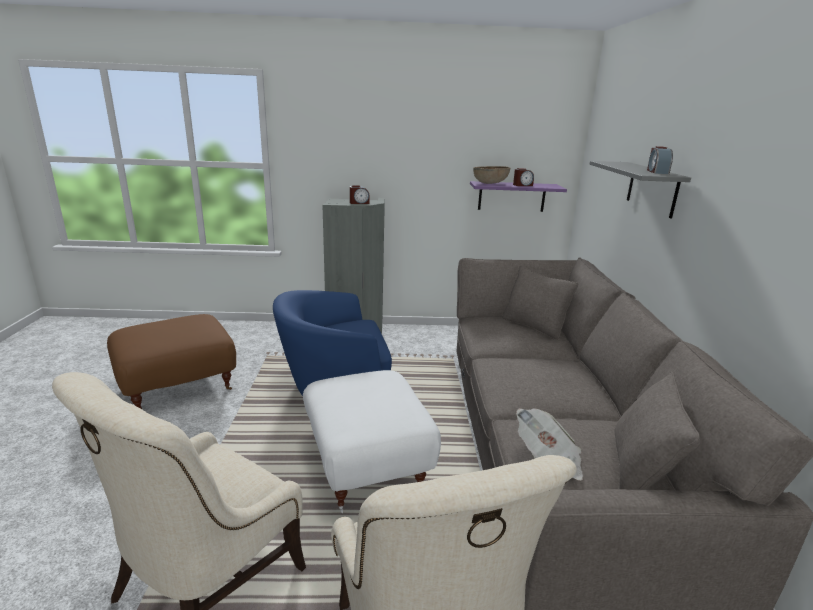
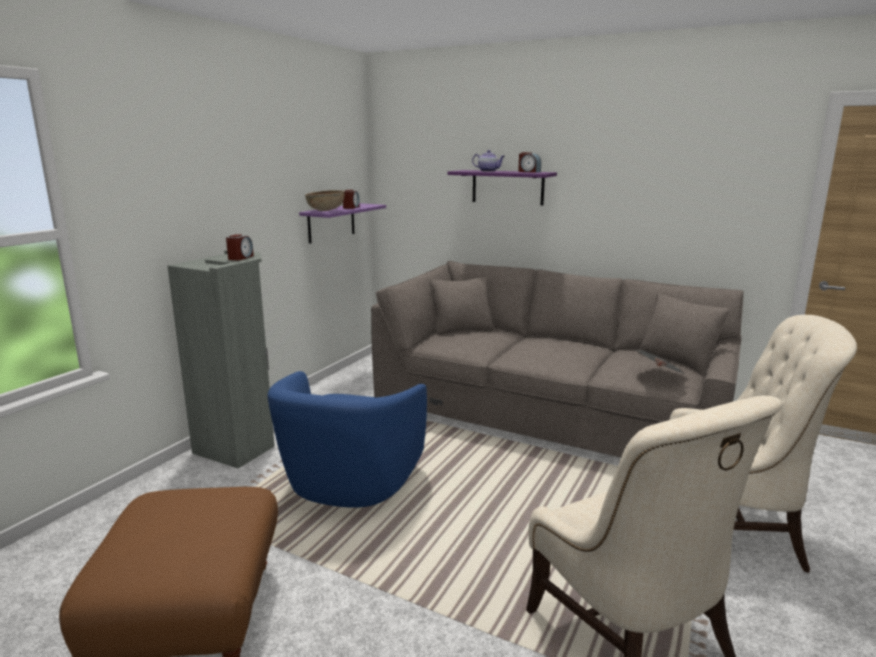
camera: 60 degrees left, 5 degrees down
white ottoman [303,370,441,513] -> none
grey shelf [590,161,691,218] -> purple shelf [447,170,557,206]
none -> teapot [472,150,505,172]

